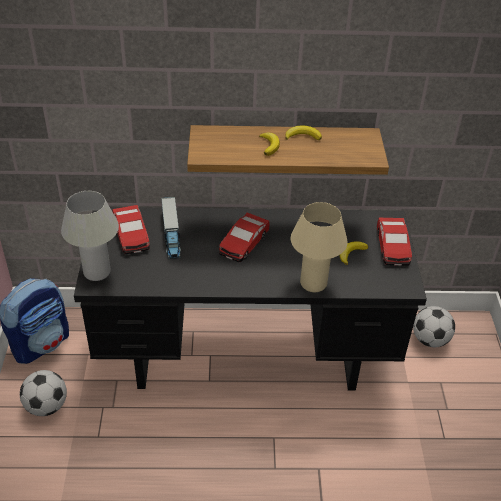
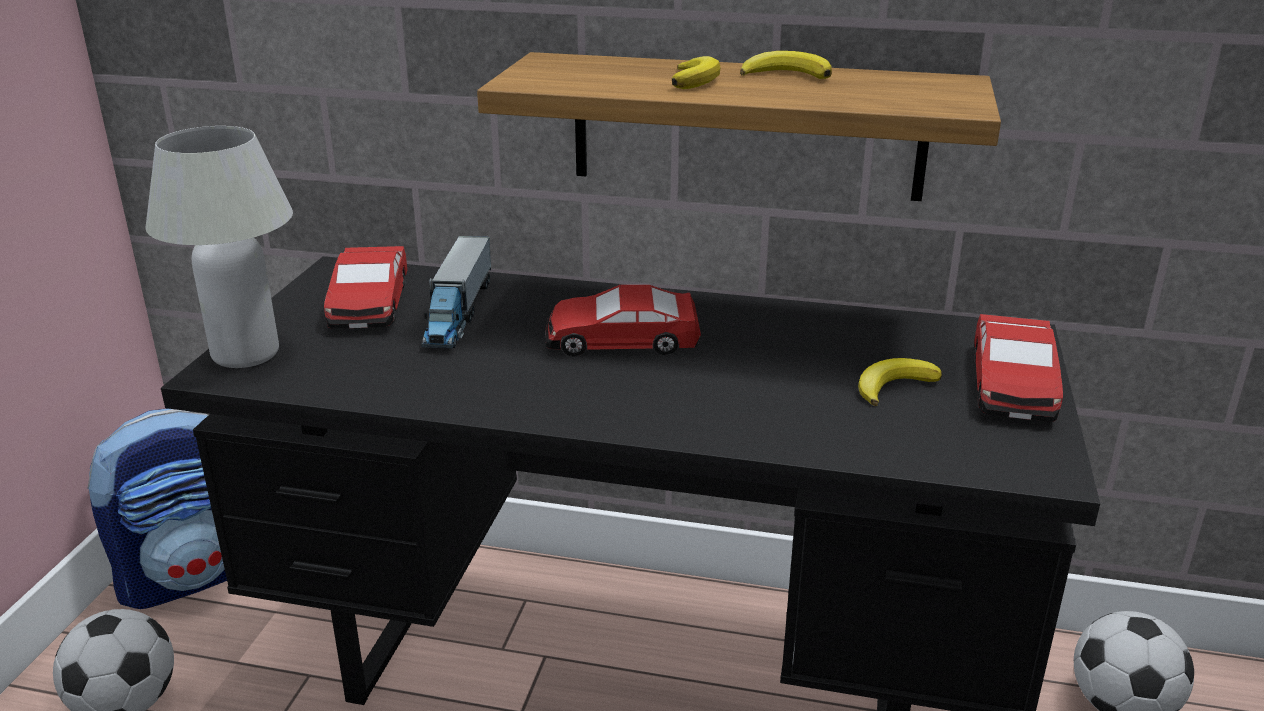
camera: 15 degrees right, 15 degrees down
toy car [219,212,270,262] -> toy car turned 45 degrees clockwise [545,285,701,356]
beige table lamp [291,202,348,292] -> none

